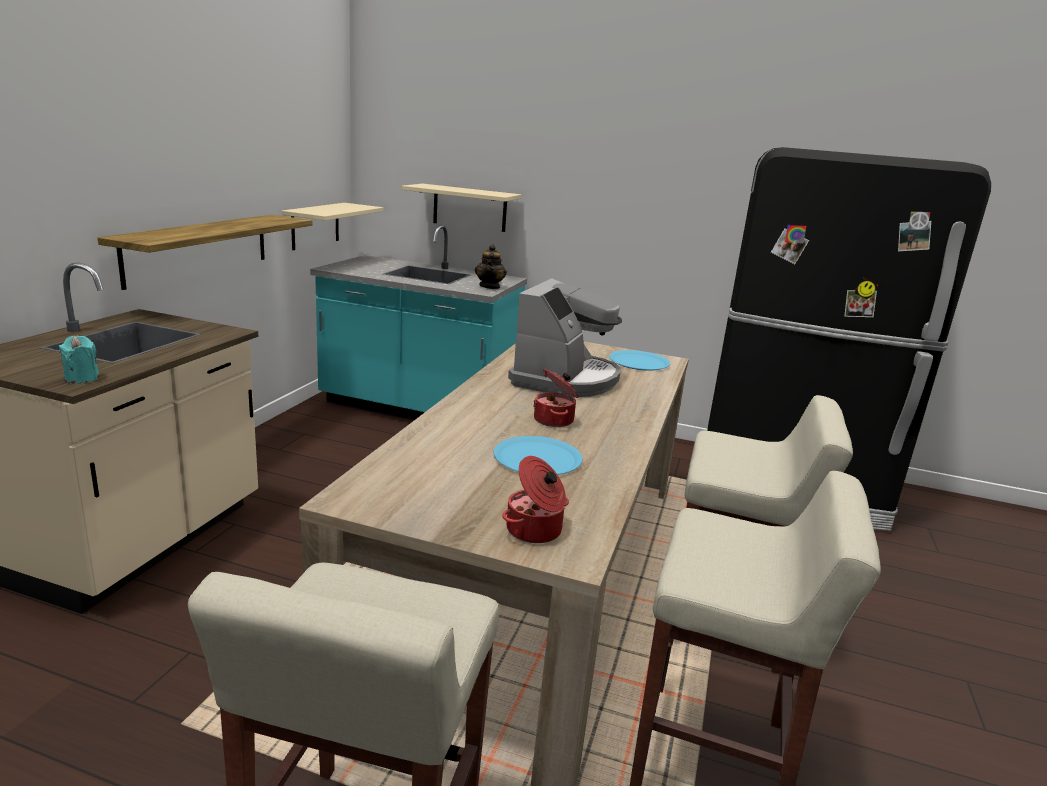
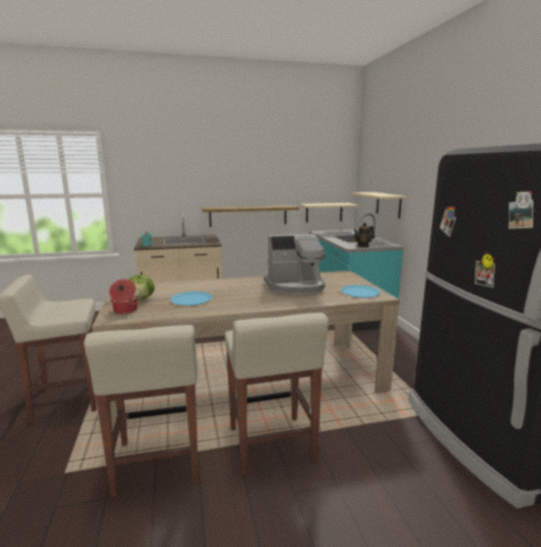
camera: 60 degrees right, 5 degrees down
cooking pot [533,369,579,427] -> none
none -> lettuce [129,275,155,300]

